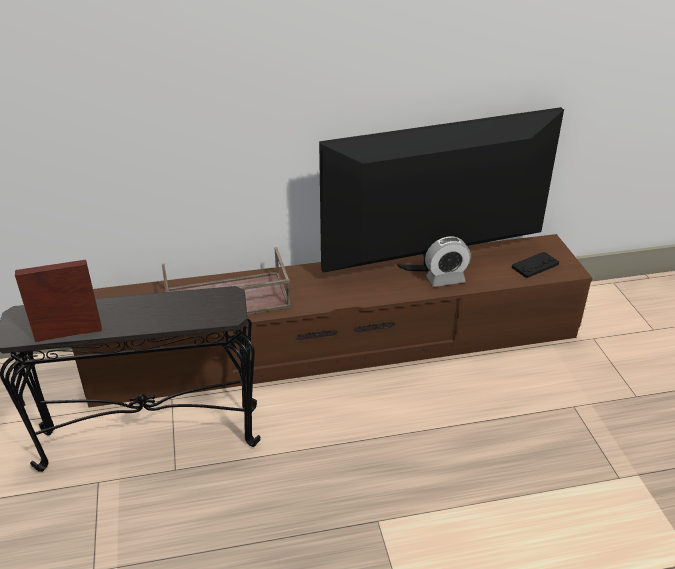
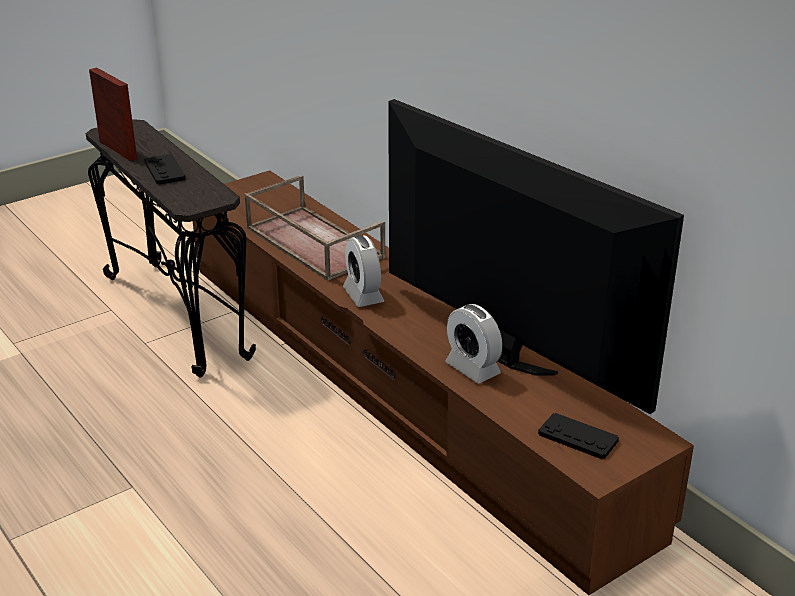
camera: 65 degrees right, 5 degrees down
none -> black game controller [144,154,186,185]
none -> alarm clock [343,235,384,307]

